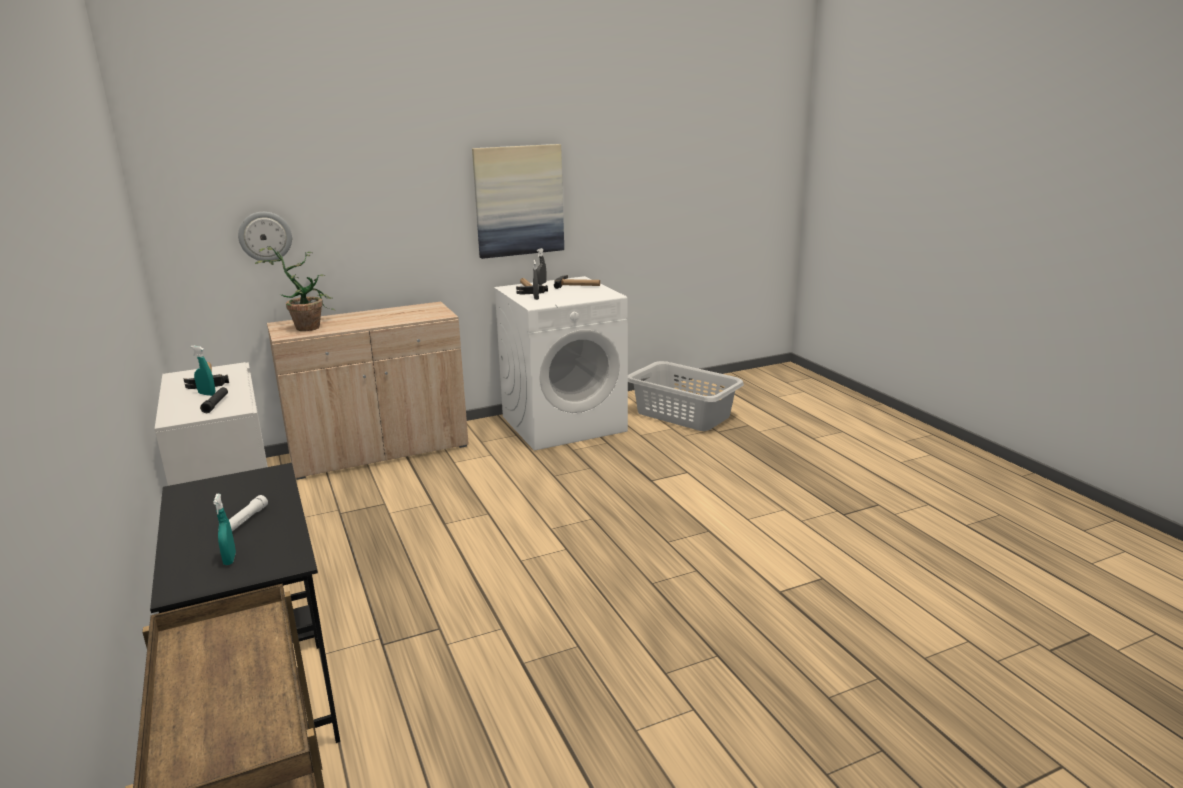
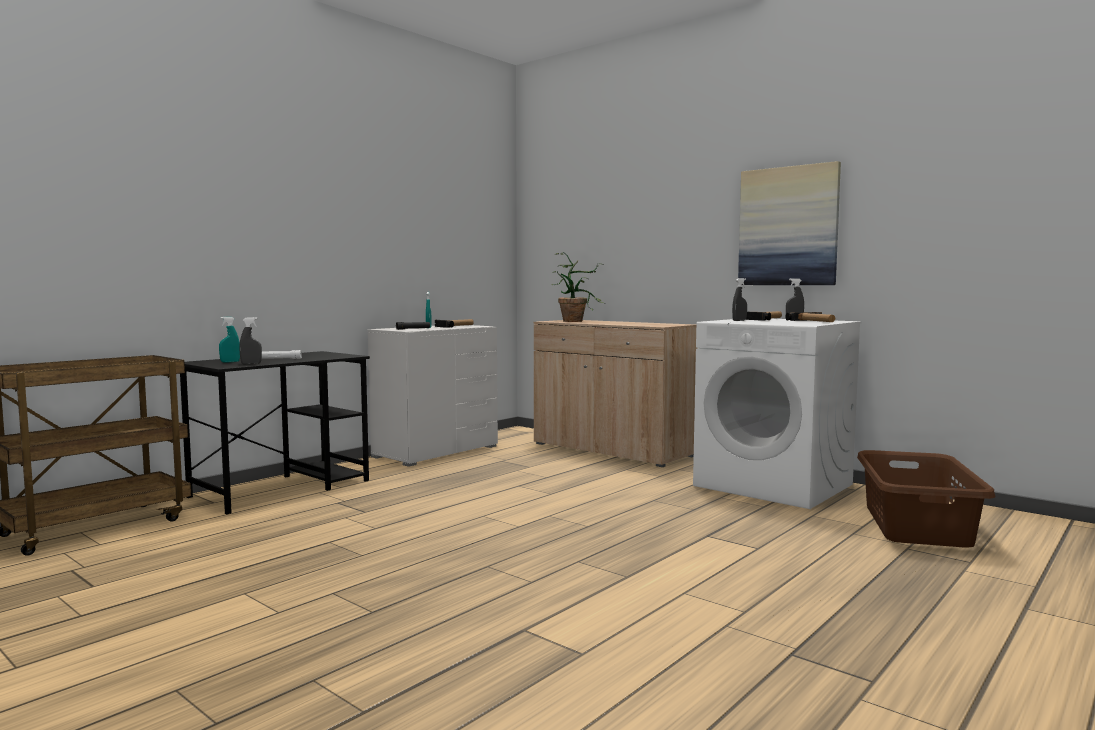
camera: 65 degrees right, 15 degrees down
wall clock [238,212,292,262] -> none
grey laundry basket [628,361,744,431] -> brown laundry basket [857,450,995,548]
none -> grey spray bottle [239,317,262,364]

